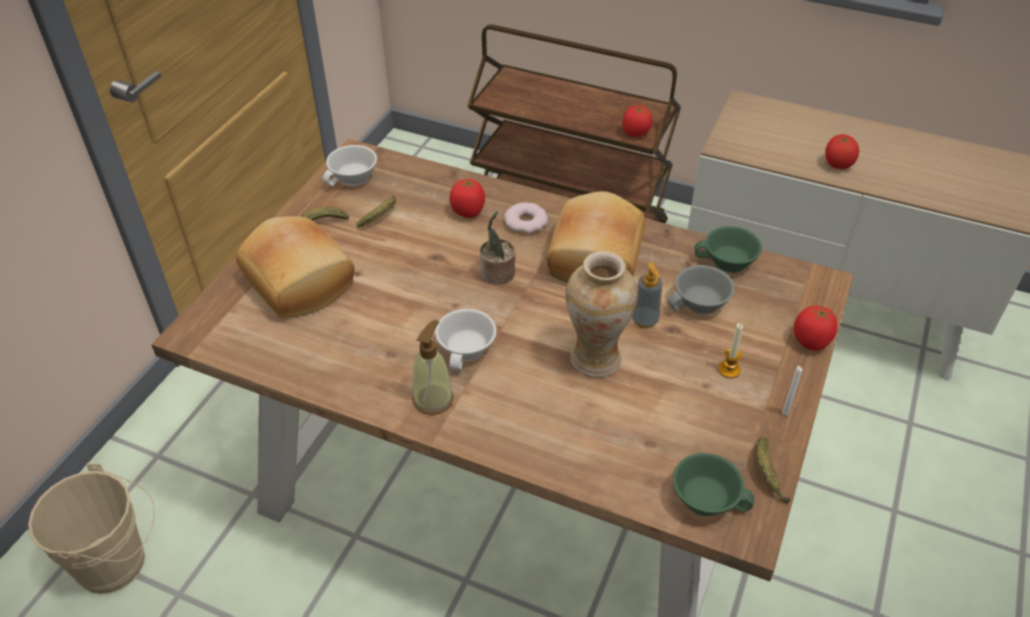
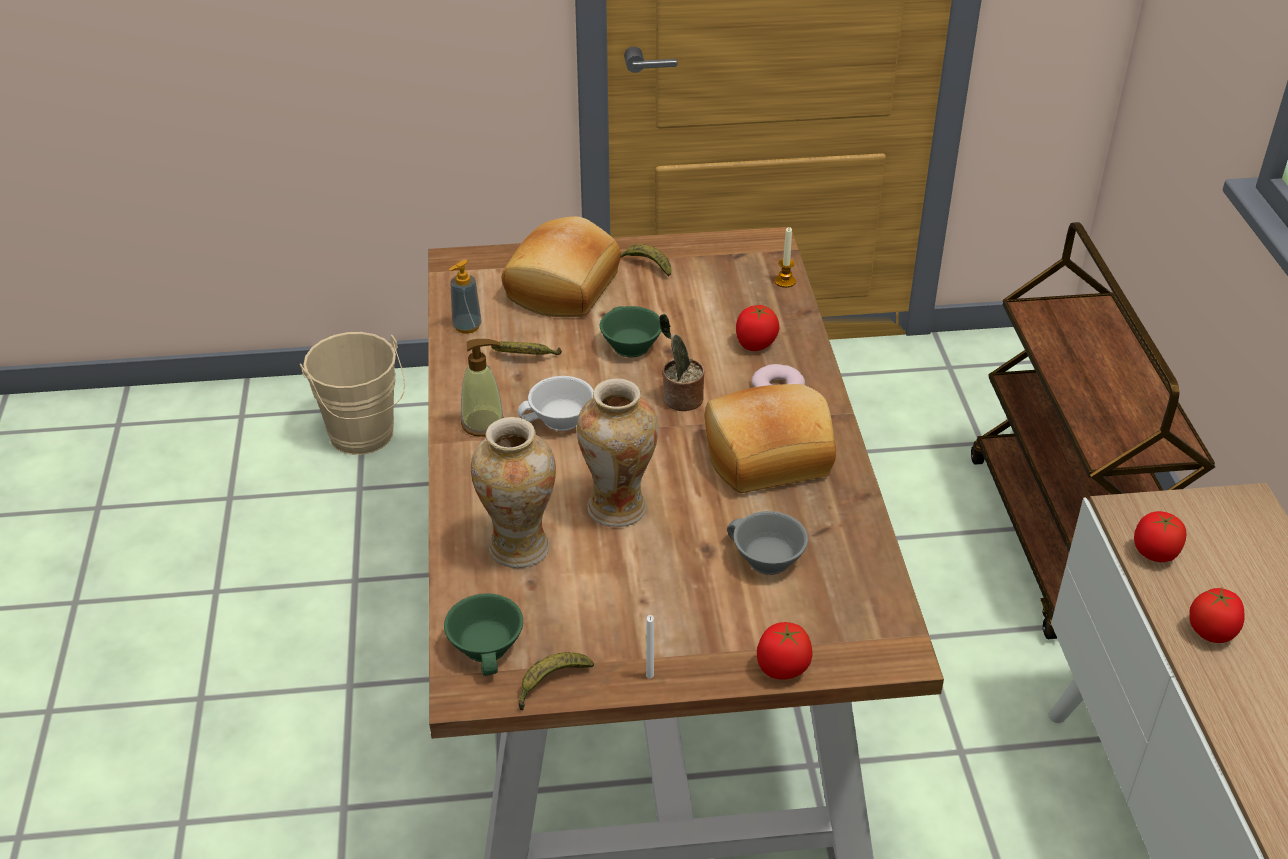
camera: 60 degrees right, 5 degrees down
white cup [322,145,377,186] -> none
banana [356,195,396,227] -> banana moved to [491,341,562,355]
tomato [622,105,652,137] -> tomato moved to [1134,511,1187,562]
soap dispenser [632,262,662,328] -> soap dispenser moved to [449,260,482,334]
green cup [695,226,762,273] -> green cup moved to [600,306,661,357]
candle [718,323,743,378] -> candle moved to [775,227,796,288]
none -> vase [471,417,556,568]

